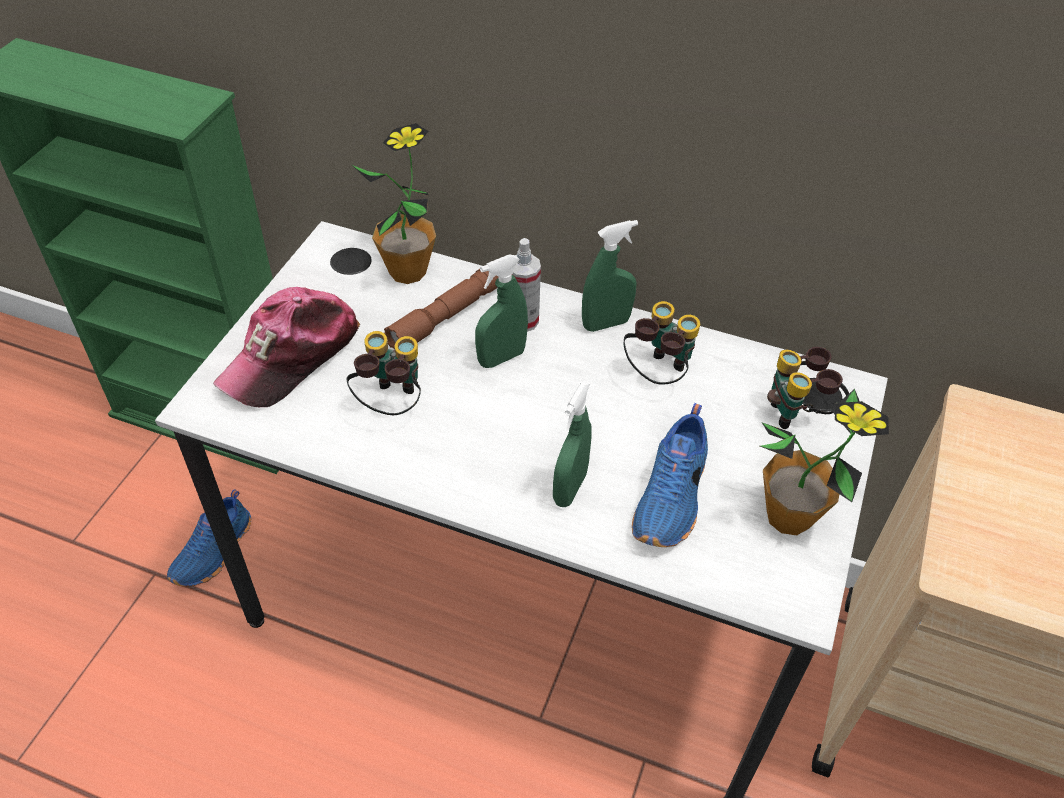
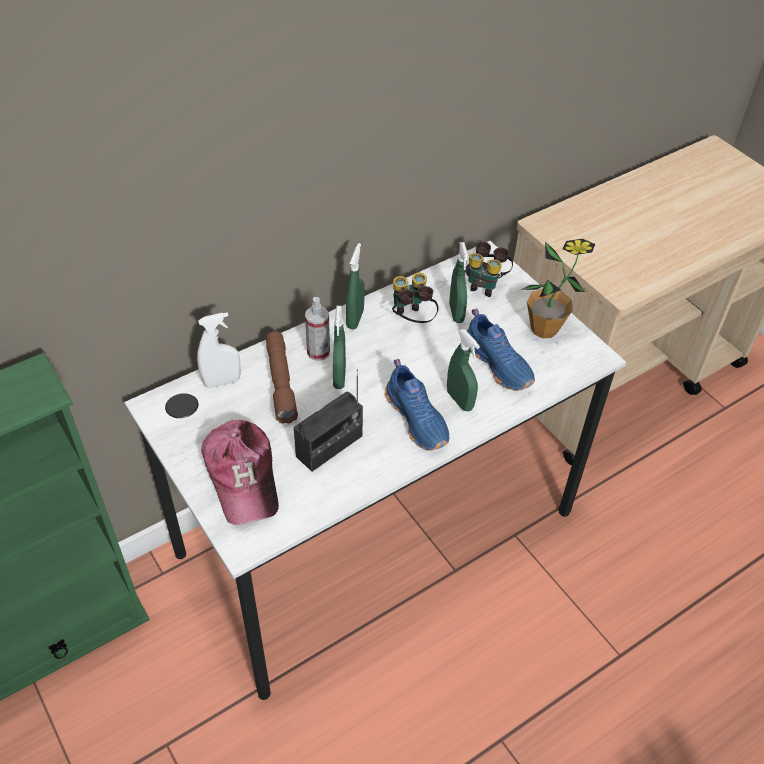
camera: 55 degrees left, 0 degrees up
blue shoe [167,490,251,587] -> blue shoe moved to [385,359,450,450]
binoculars [347,331,421,415] -> radio [294,369,363,472]
potted plant [352,123,436,284] -> white spray bottle [197,312,241,388]
none -> green spray bottle [449,242,469,323]

